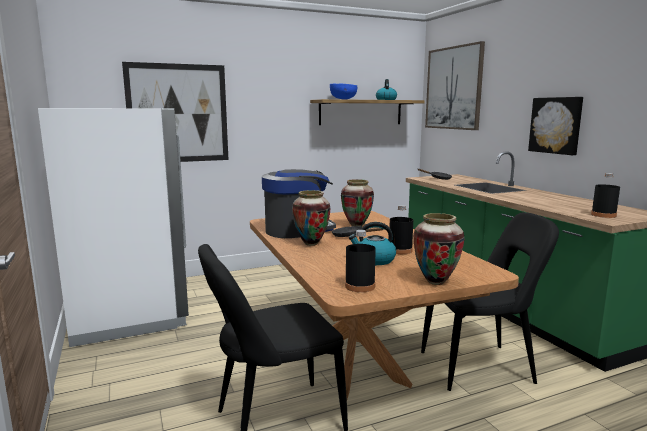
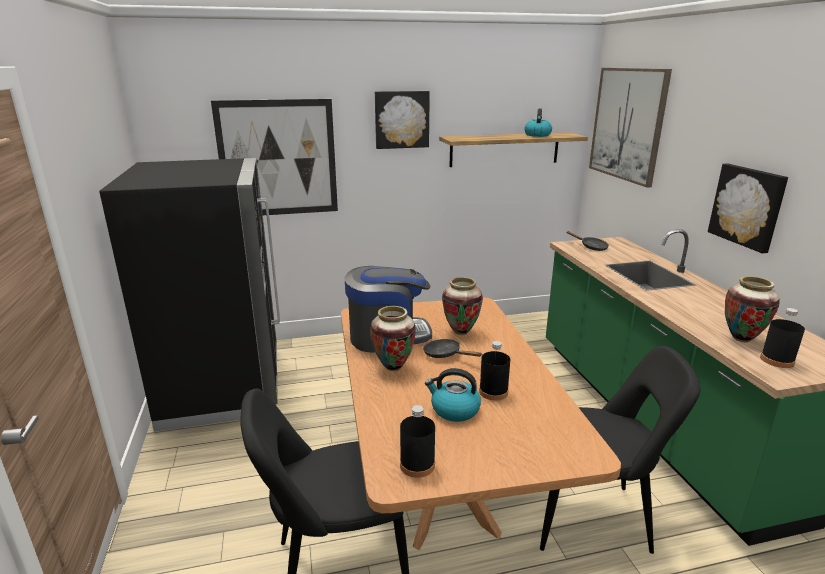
camera: 10 degrees right, 10 degrees up
white fridge [38,108,189,347] -> black fridge [99,158,280,432]
blue bowl [330,84,357,100] -> none
vase [413,213,465,285] -> vase moved to [725,276,779,342]
none -> picture [375,91,430,149]

